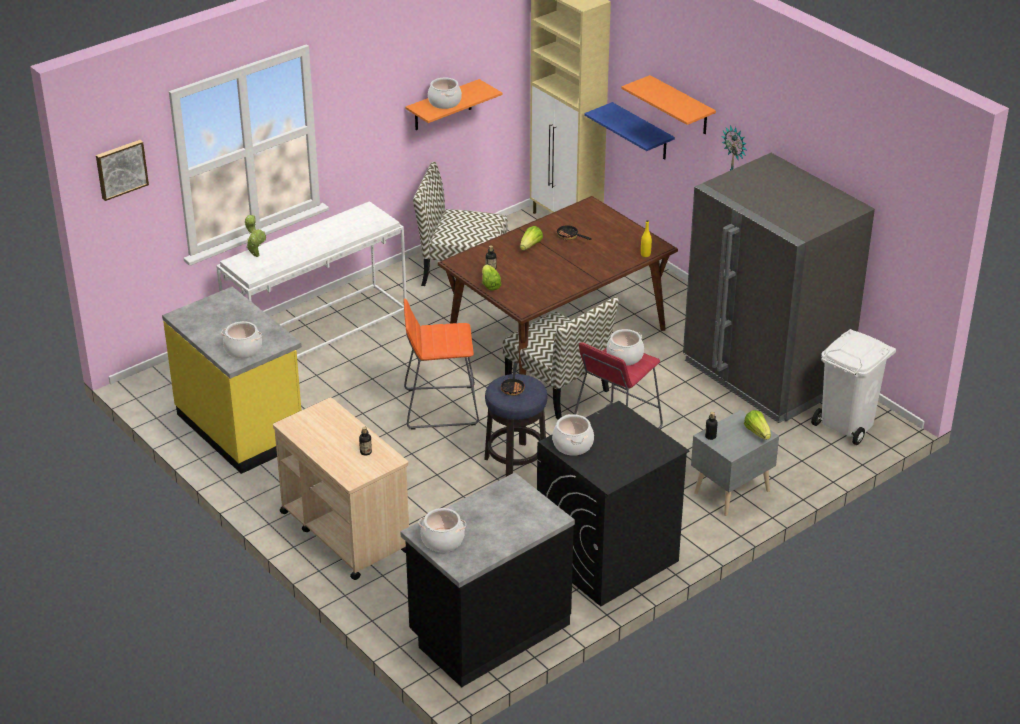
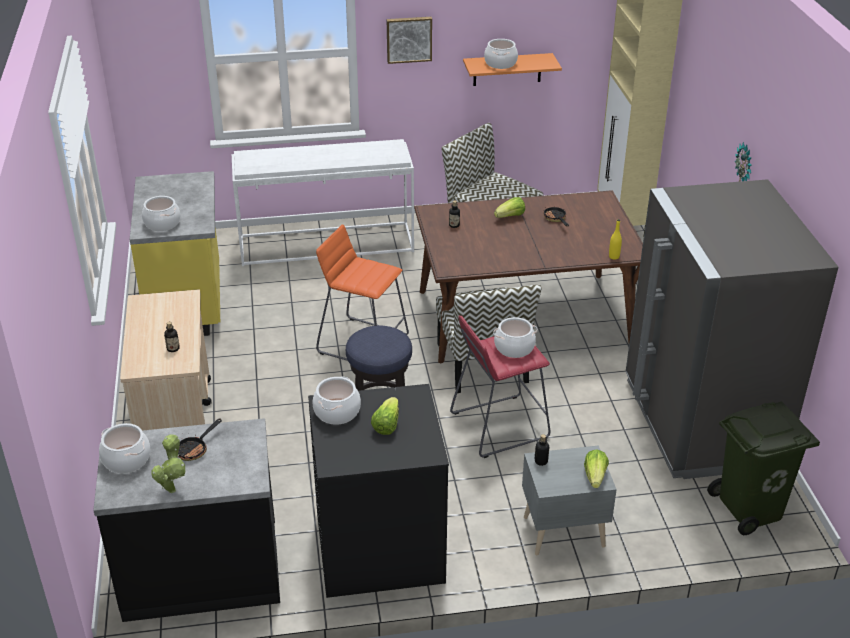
camera: 30 degrees right, 0 degrees up
picture [96,140,149,201] -> picture moved to [387,17,432,64]
potted plant [244,215,266,257] -> potted plant moved to [152,434,186,493]
lettuce [482,265,501,291] -> lettuce moved to [371,397,399,435]
frying pan [501,362,525,396] -> frying pan moved to [178,419,222,461]
blue shelf [584,102,675,160] -> none
orange shelf [621,75,716,134] -> none
white trash can [811,329,896,445] -> green trash can [707,402,820,535]

